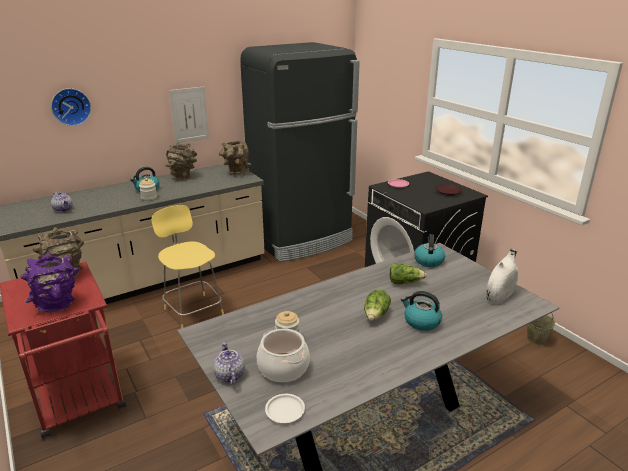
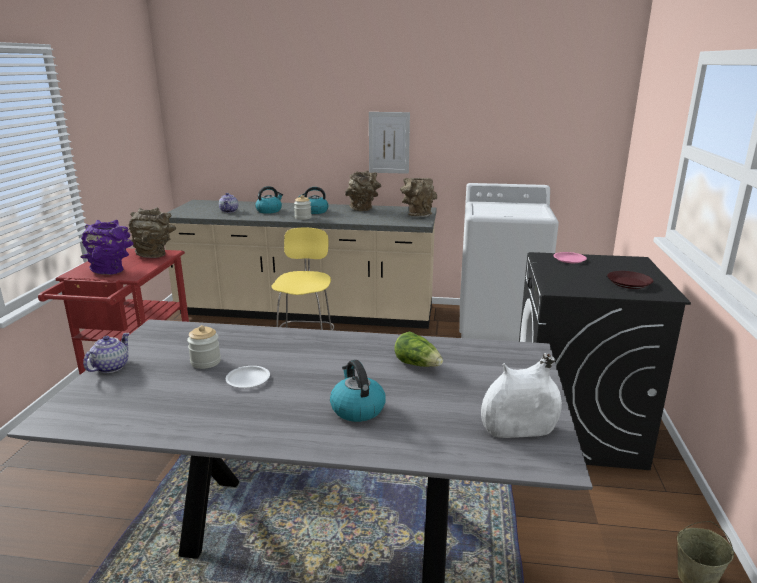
camera: 40 degrees right, 5 degrees down
wall clock [51,88,91,126] -> none
black fridge [240,42,360,262] -> white washing machine [459,183,559,342]
cooking pot [257,329,310,382] -> none
white plate [265,394,305,423] -> white plate moved to [226,366,270,388]
lettuce [364,290,391,321] -> none
kettle [414,234,445,267] -> kettle moved to [255,186,283,214]

